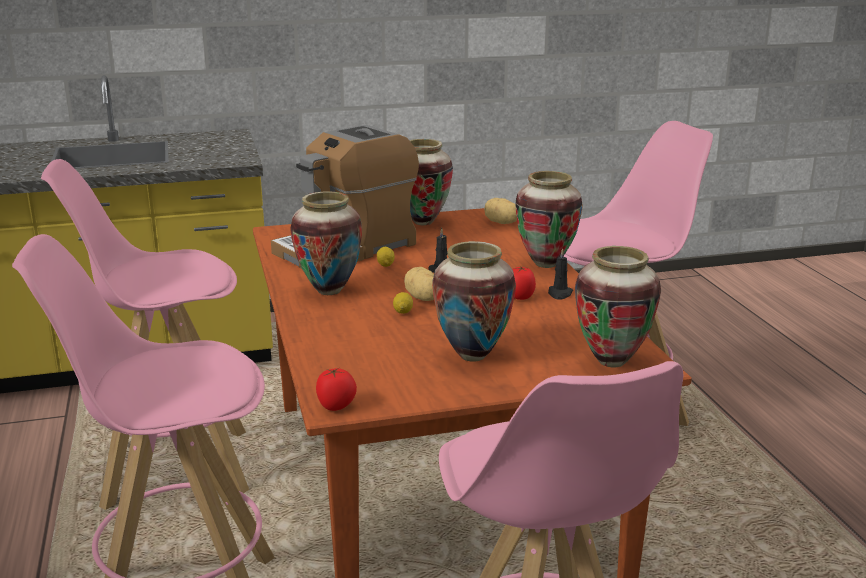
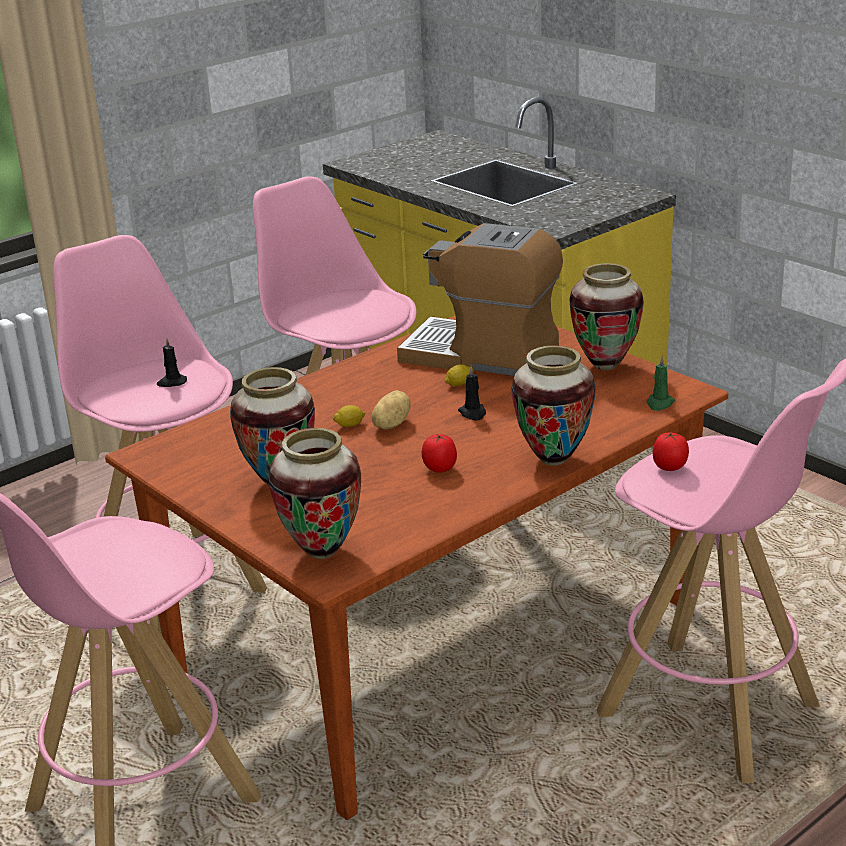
camera: 65 degrees right, 5 degrees up
vase [290,191,362,295] -> none
tomato [316,368,357,411] -> tomato moved to [653,432,689,471]
potato [484,198,517,224] -> green candle [647,356,675,411]
black candle [548,248,573,300] -> black candle moved to [157,338,187,387]

